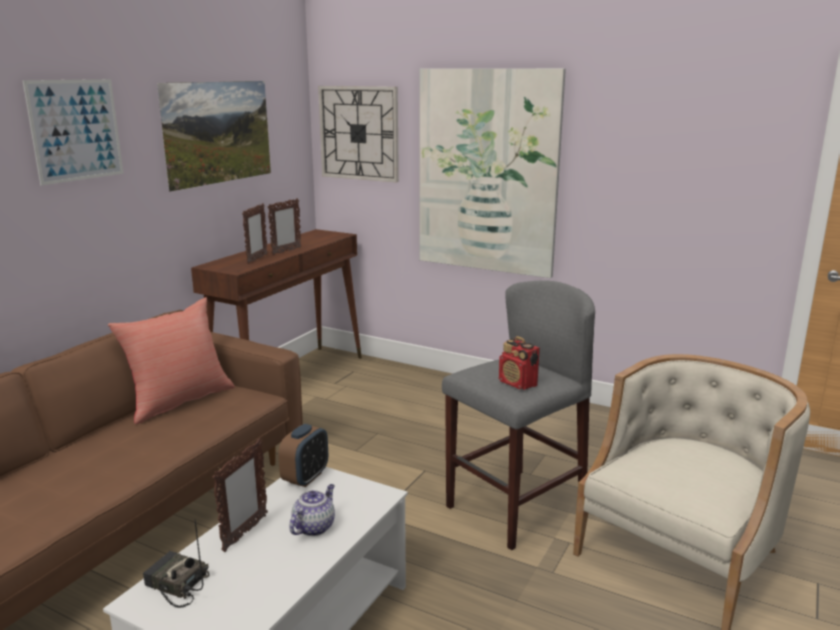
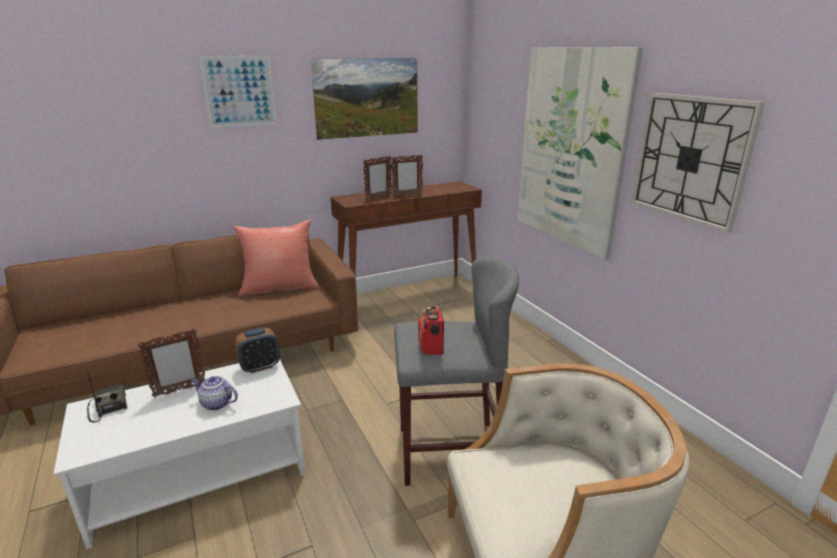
camera: 35 degrees right, 5 degrees up
teapot [289,484,335,536] -> teapot turned 135 degrees counterclockwise [191,376,238,410]
wall clock [318,86,399,183] -> wall clock moved to [631,93,765,233]

